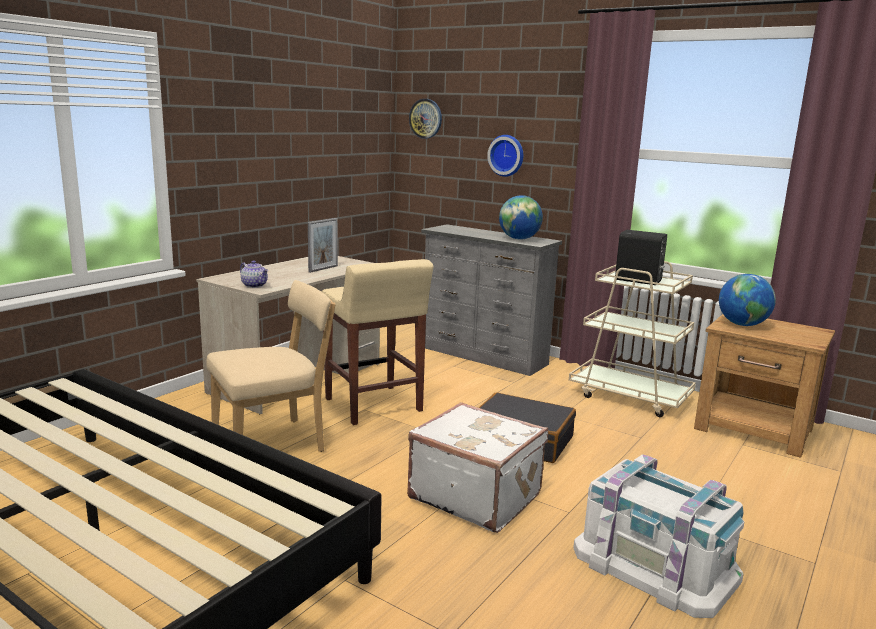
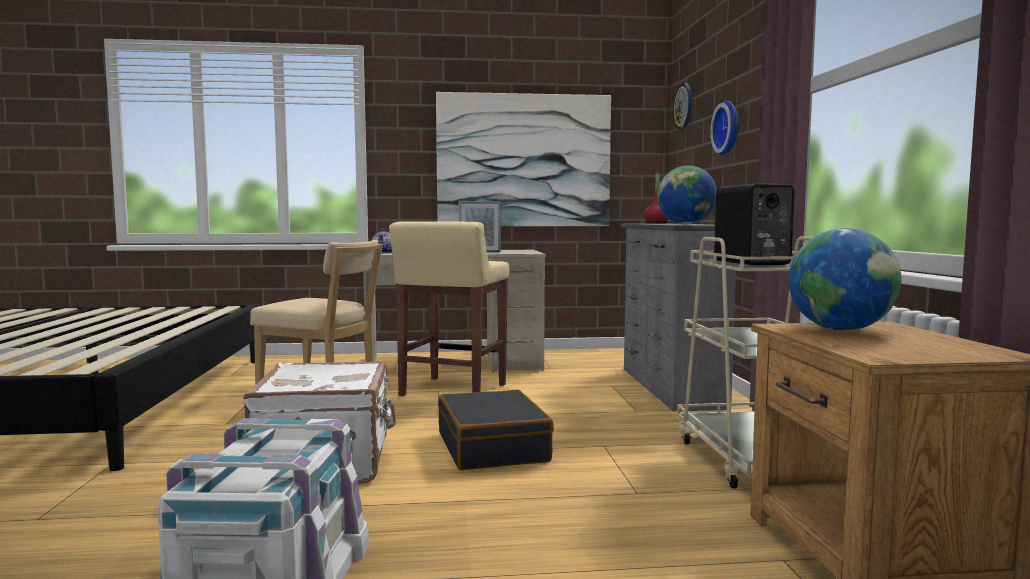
camera: 50 degrees right, 10 degrees down
none -> picture [436,92,611,226]
none -> red bottle [643,172,668,224]

